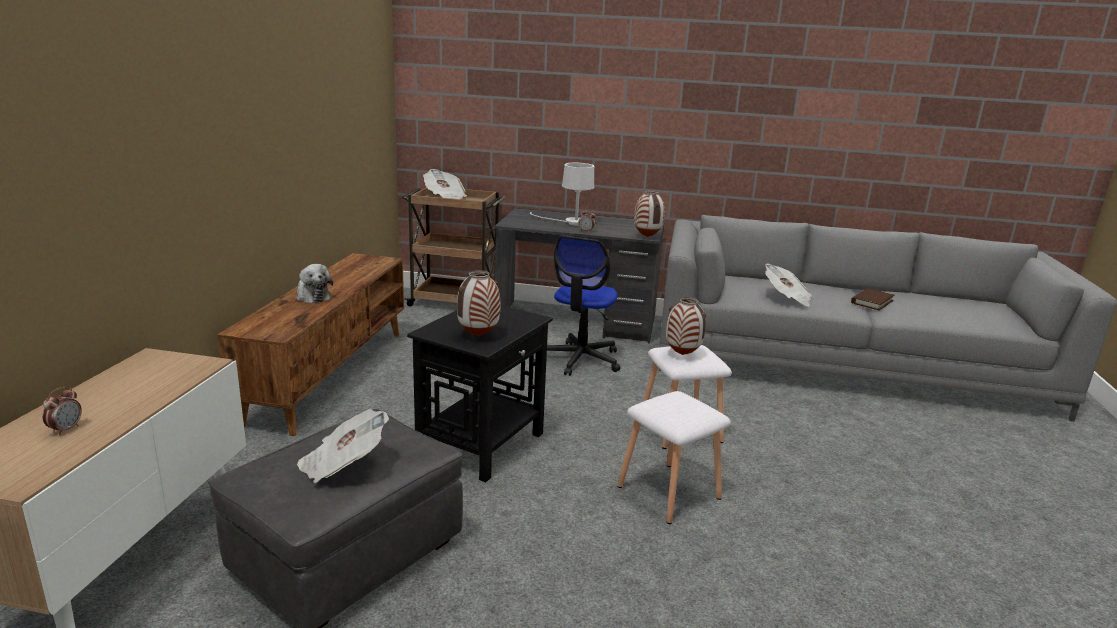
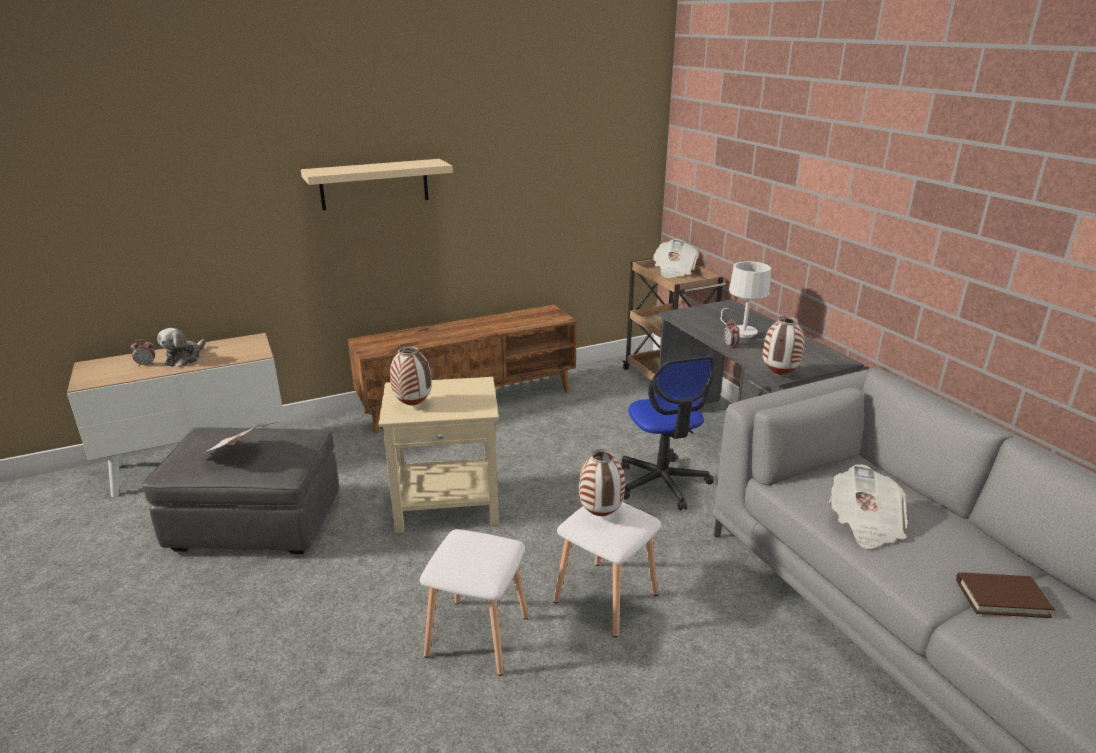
camera: 55 degrees right, 5 degrees up
plush toy [296,264,333,303] -> plush toy moved to [158,328,205,367]
black side table [407,305,553,482] -> beige side table [378,377,499,533]
office chair [547,235,621,376] -> office chair turned 90 degrees counterclockwise [621,356,714,510]
none -> beige shelf [301,159,453,210]

